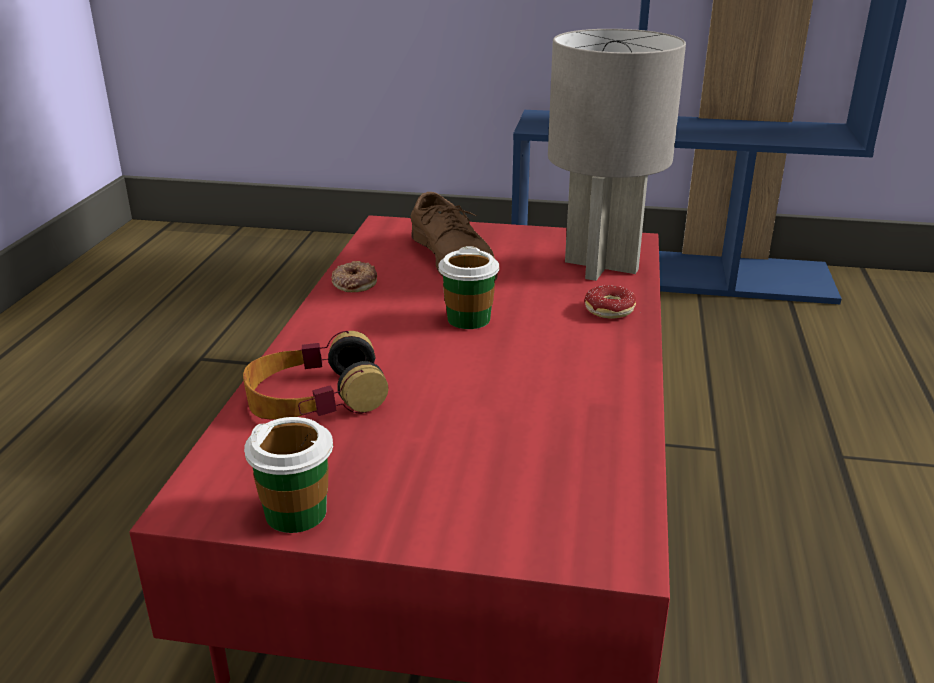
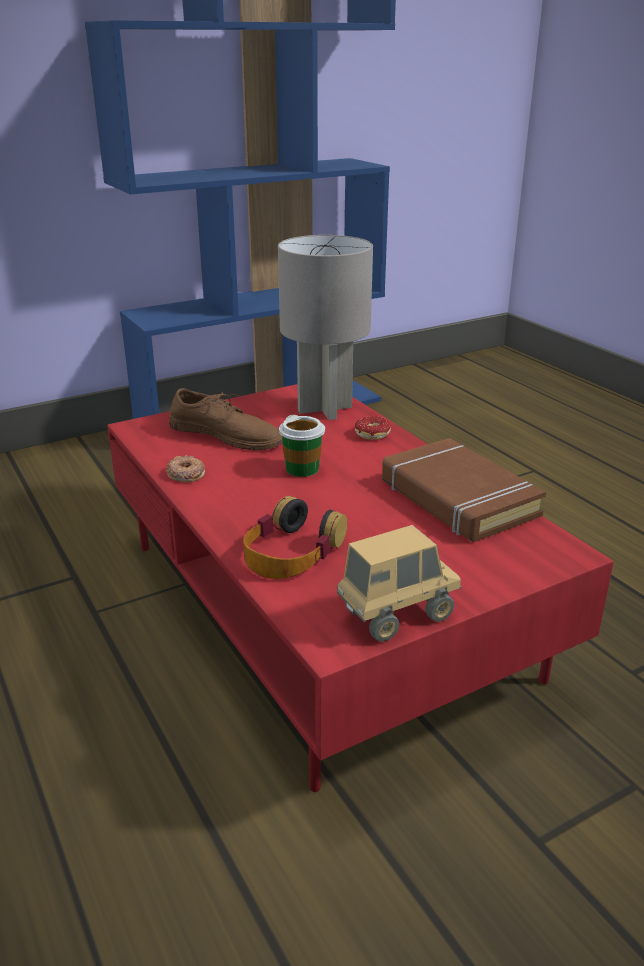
camera: 40 degrees left, 0 degrees up
cup [244,417,333,533] -> toy truck [337,525,461,642]
none -> brown book [382,438,546,542]

